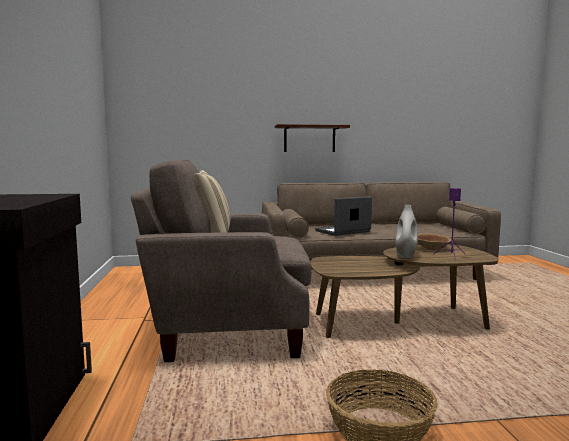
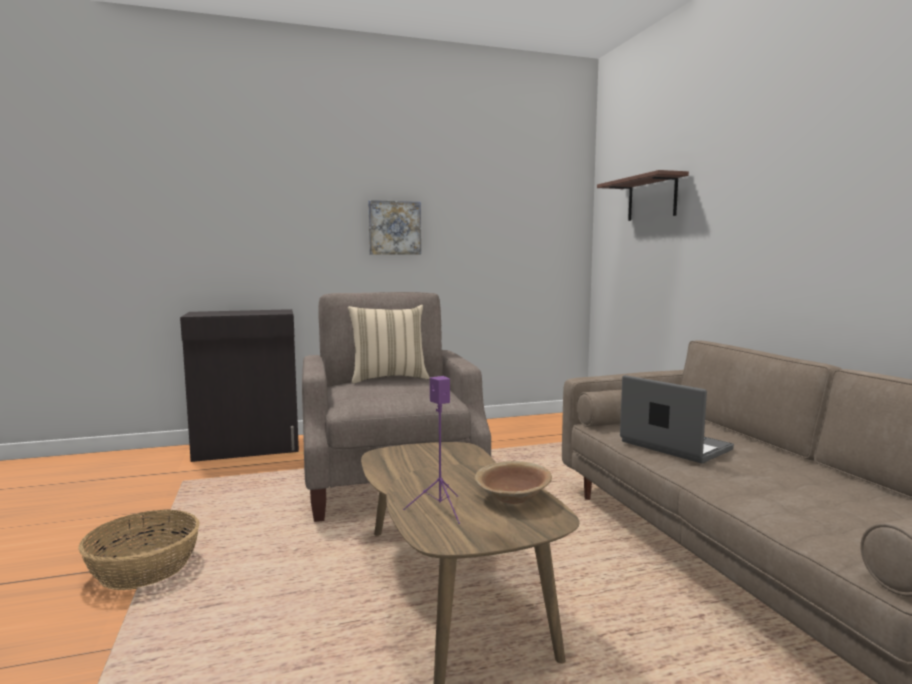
camera: 80 degrees right, 0 degrees up
shelf [275,124,350,152] -> shelf moved to [597,170,689,221]
white vase [395,205,418,258] -> none
none -> picture [368,200,421,255]

